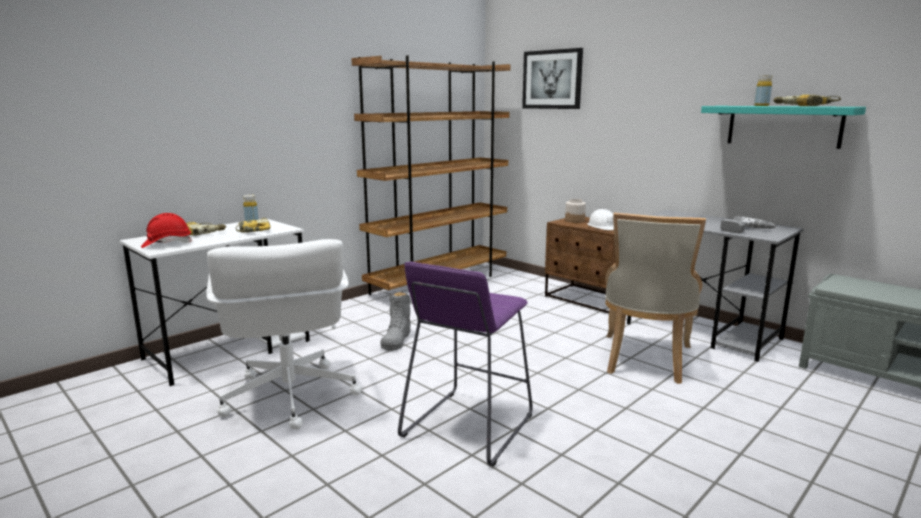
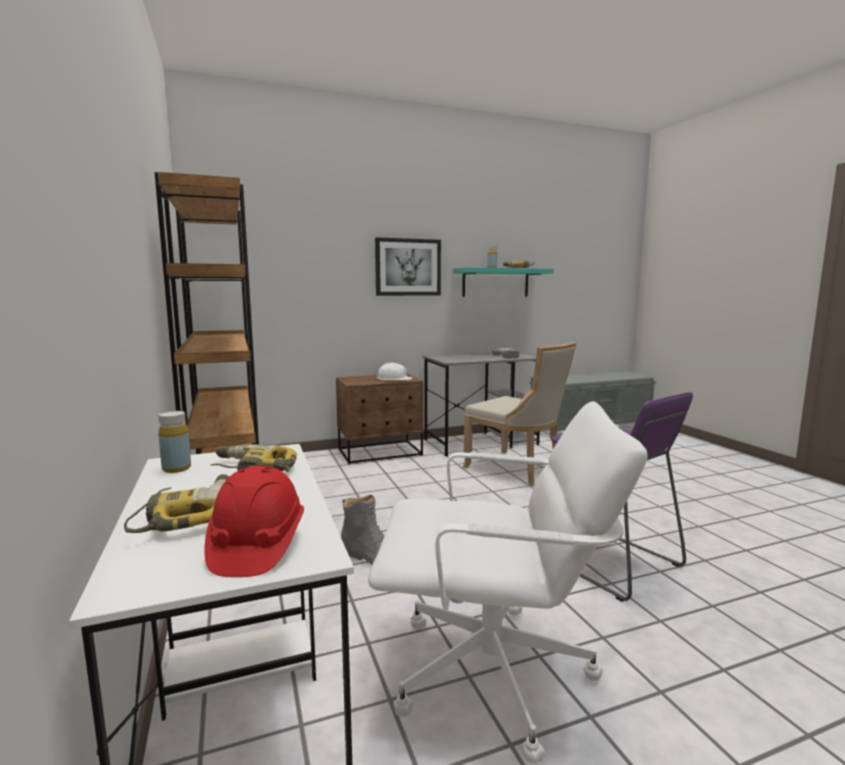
camera: 65 degrees left, 5 degrees down
picture [522,48,583,109] -> picture moved to [375,237,441,296]
jar [565,199,586,223] -> none

